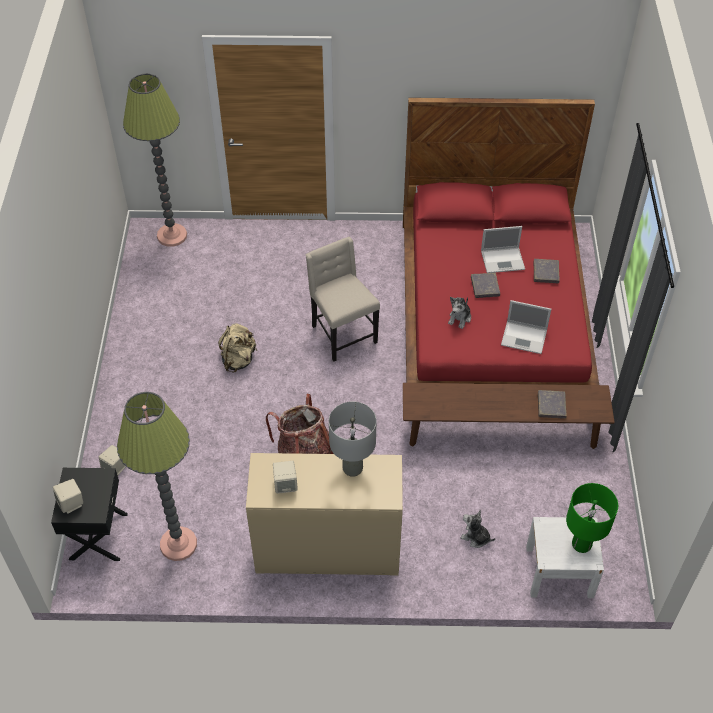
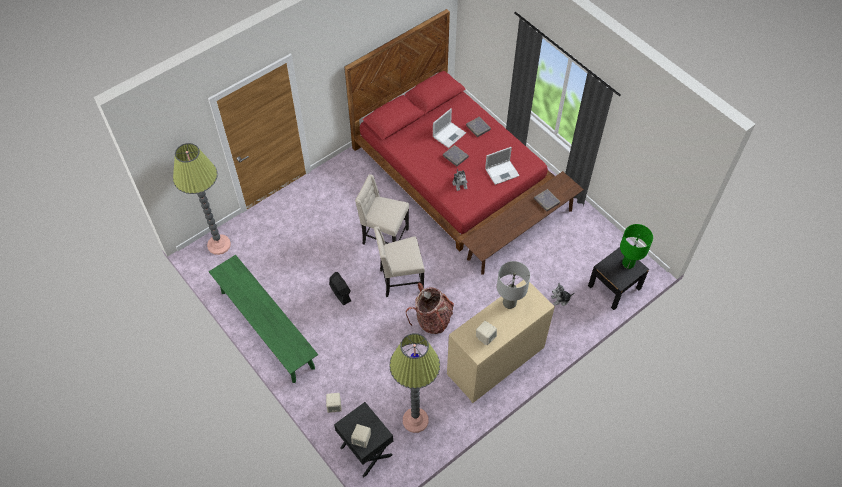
camera: 40 degrees left, 5 degrees up
beige backpack [218,323,257,373] -> black fan [329,272,351,305]
white nightstand [526,517,604,598] -> black nightstand [588,247,649,310]
none -> green bench [209,255,318,383]
none -> beige chair [374,226,425,297]

